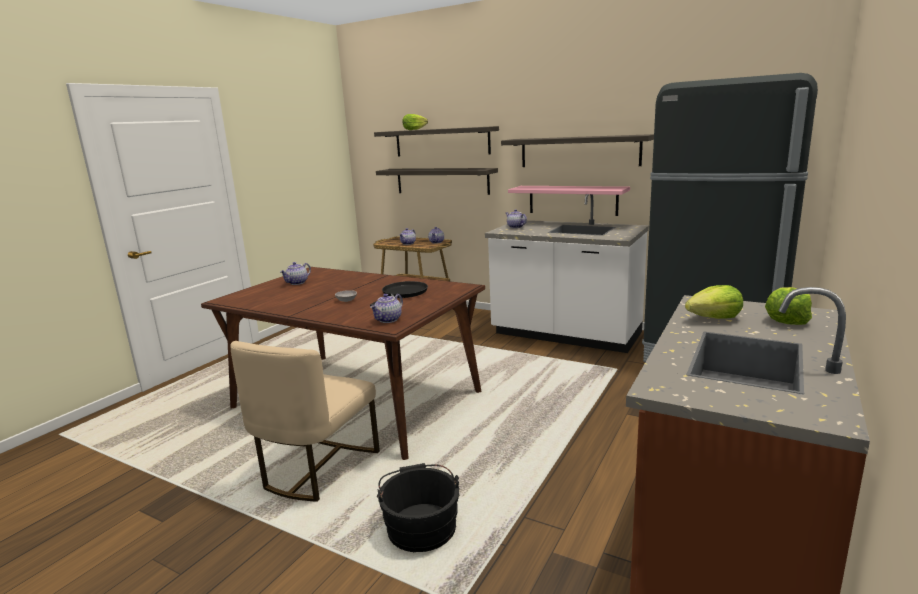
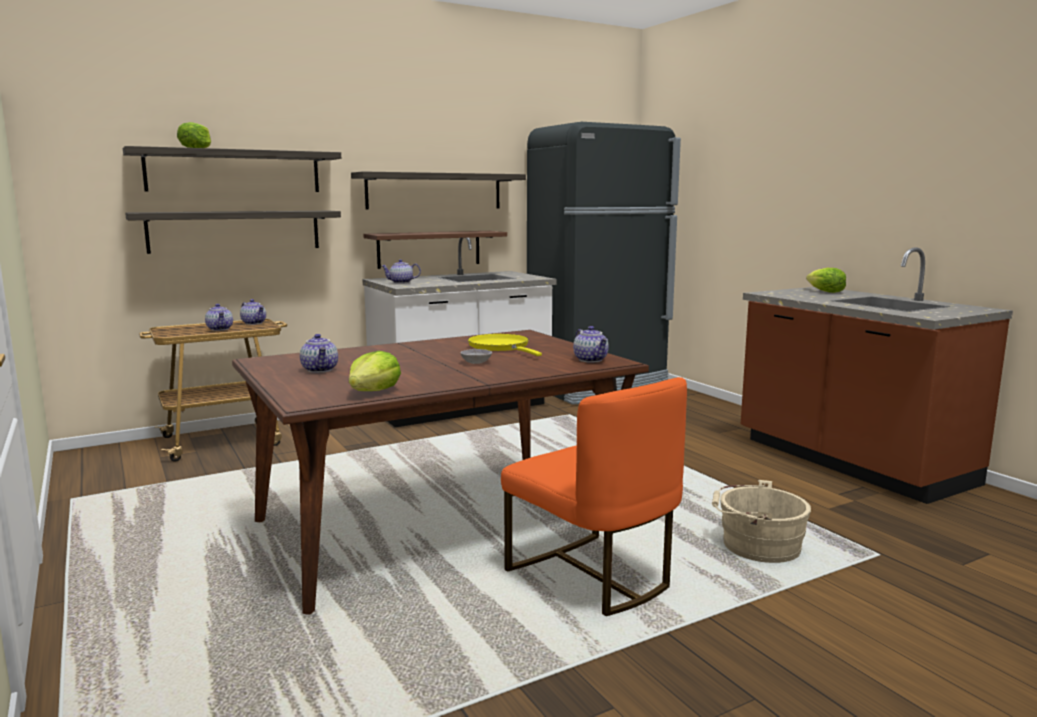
camera: 60 degrees left, 5 degrees down
beige chair [230,341,380,502] -> orange chair [501,377,687,616]
black frying pan [370,281,428,306] -> yellow frying pan [468,334,542,356]
black bucket [377,463,459,552] -> beige bucket [712,480,811,563]
pink shelf [508,186,630,216] -> brown shelf [364,231,507,269]
lettuce [685,285,743,319] -> lettuce moved to [349,351,401,391]

